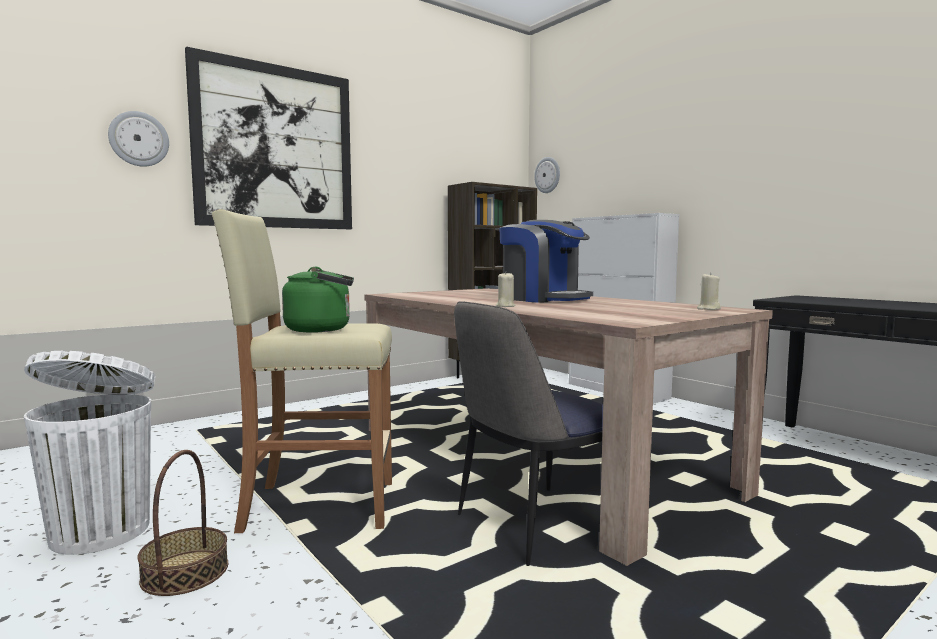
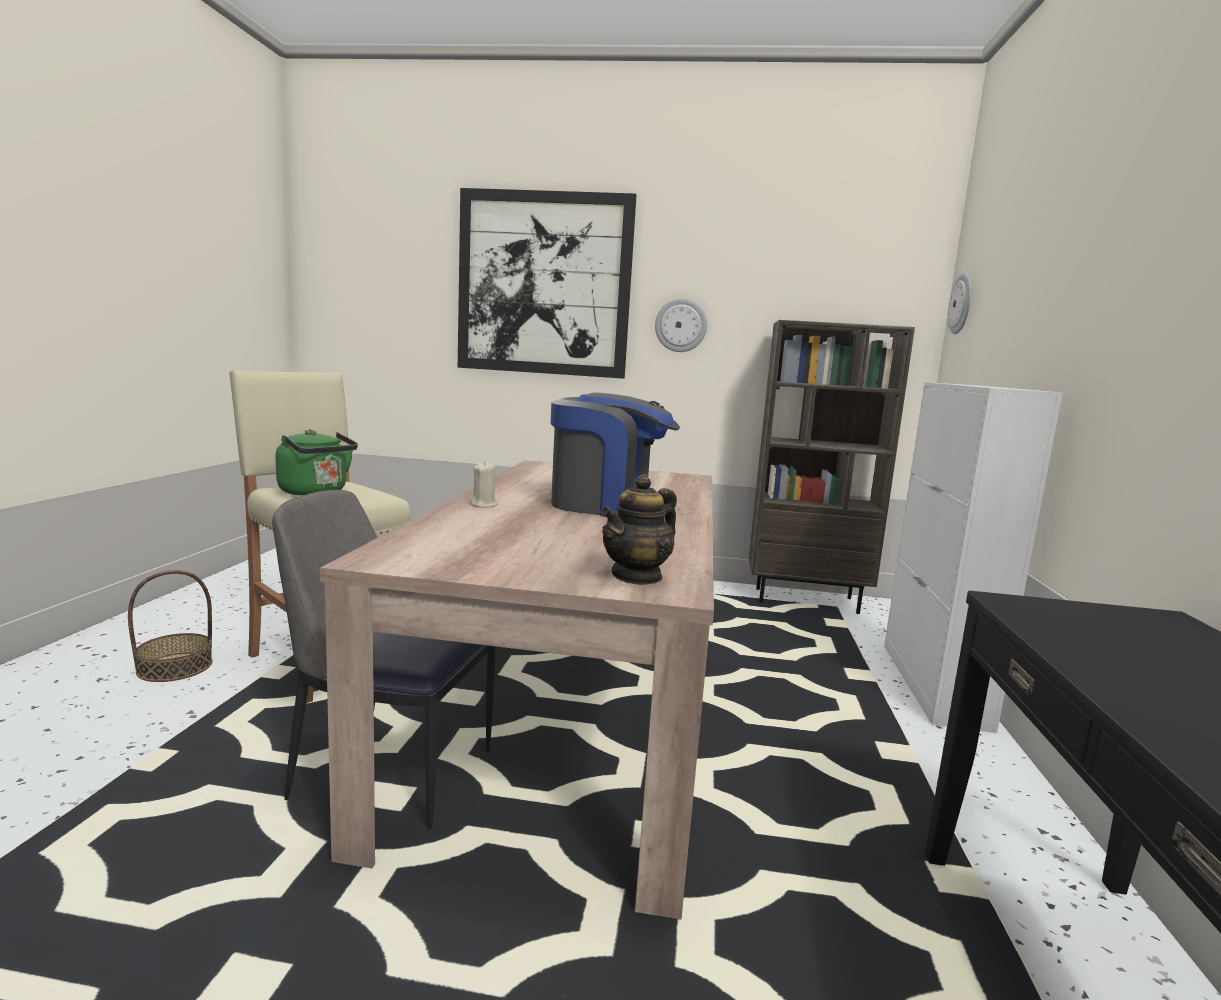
camera: 45 degrees right, 5 degrees up
white trash can [24,351,155,555] -> none
wall clock [108,111,169,167] -> wall clock moved to [655,298,707,352]
coffee machine [500,220,593,303] -> coffee machine turned 75 degrees counterclockwise [551,393,680,517]
beige candle [697,272,721,310] -> teapot [601,474,677,585]

